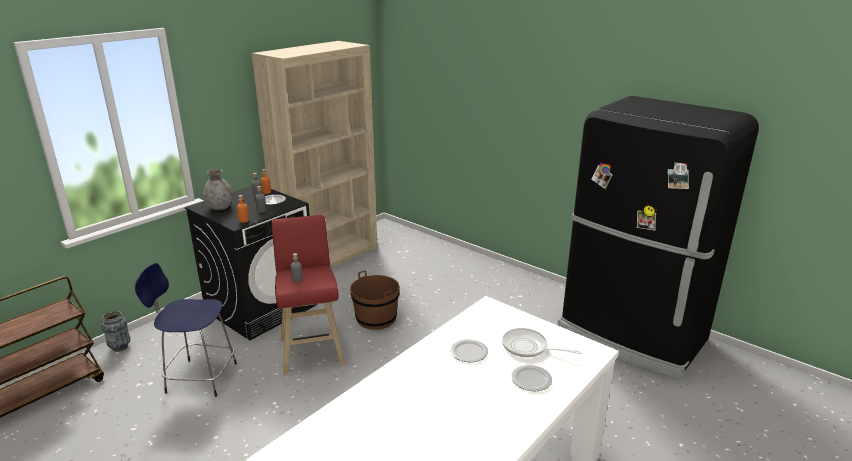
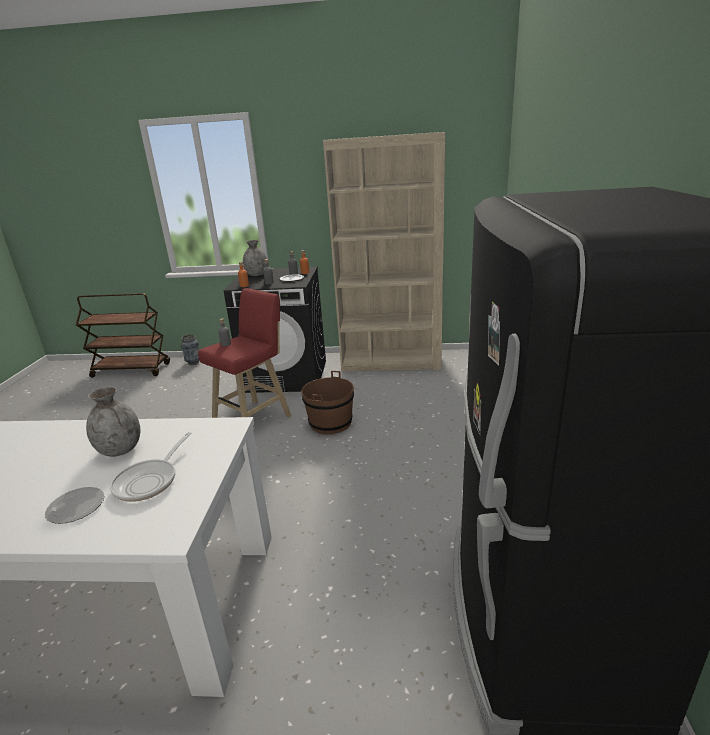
camera: 55 degrees right, 0 degrees up
blue stool [135,263,237,397] -> none
plate [450,339,488,362] -> grey vase [86,386,140,457]
frying pan [502,328,582,357] -> frying pan turned 150 degrees counterclockwise [110,432,192,502]

